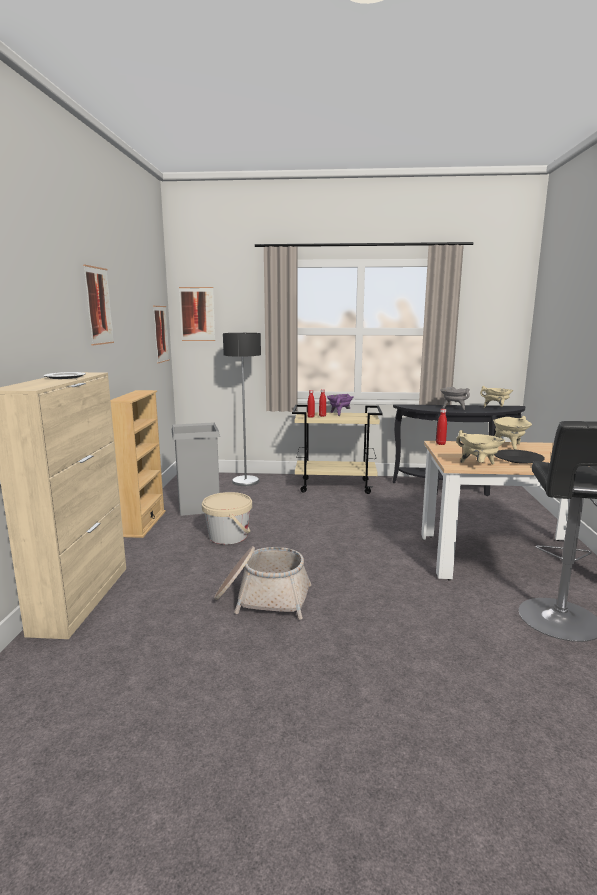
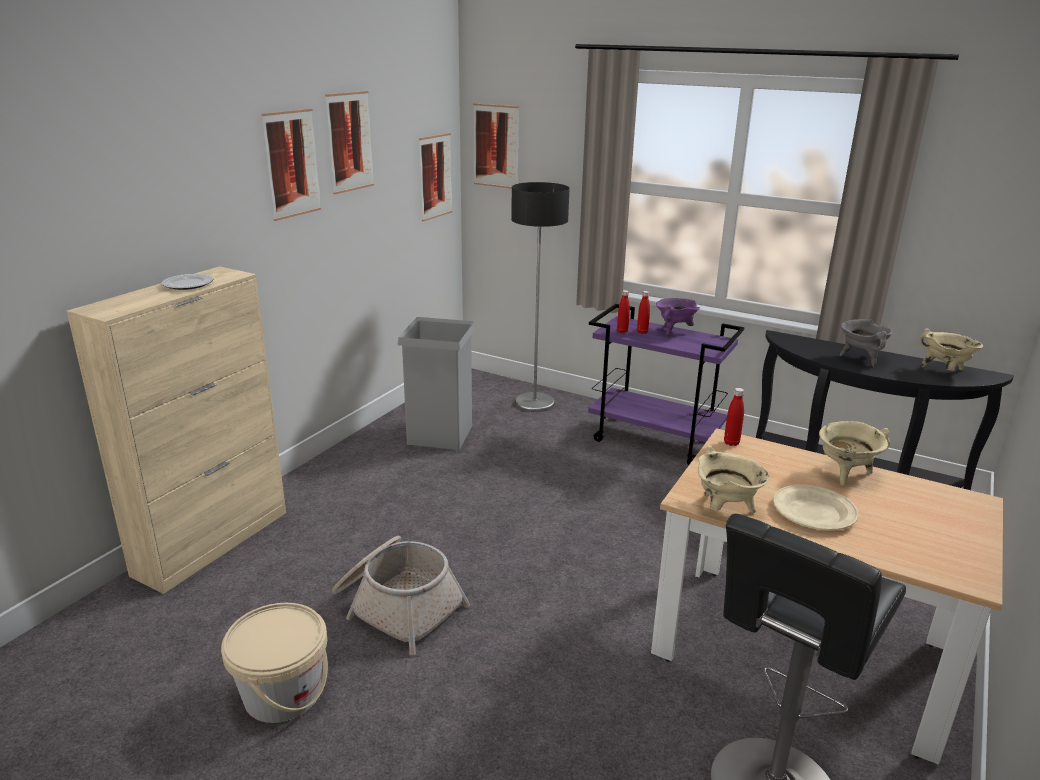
camera: 25 degrees right, 10 degrees up
beige bookcase [110,390,166,538] -> none
beige bucket [202,492,252,544] -> beige bucket moved to [221,603,328,723]
beige cart [292,405,383,494] -> purple cart [588,304,744,465]
black plate [494,449,545,464] -> beige plate [773,485,858,530]
none -> picture [325,91,374,194]

